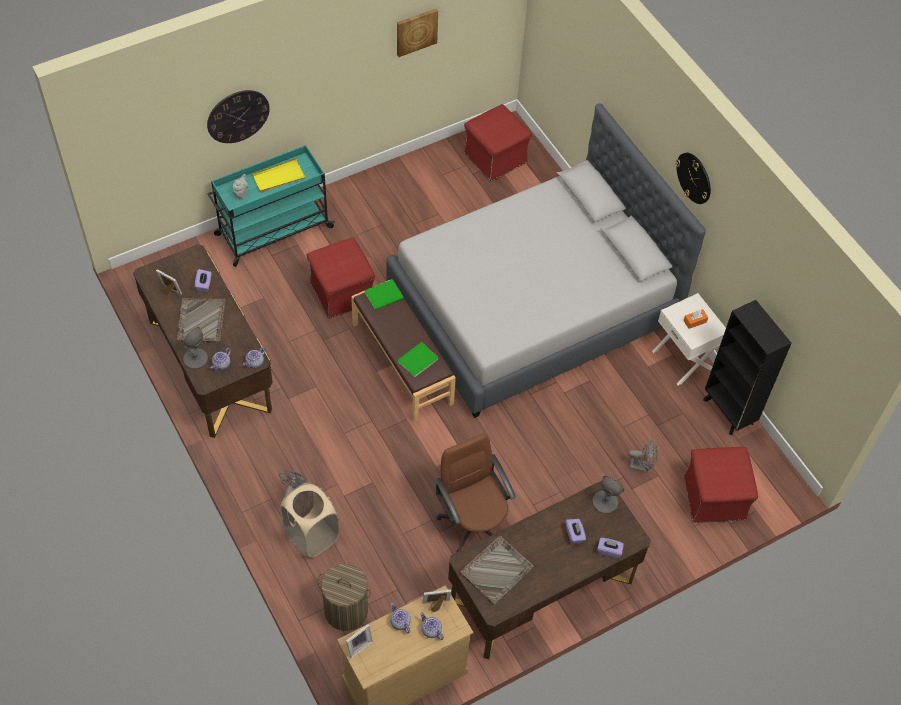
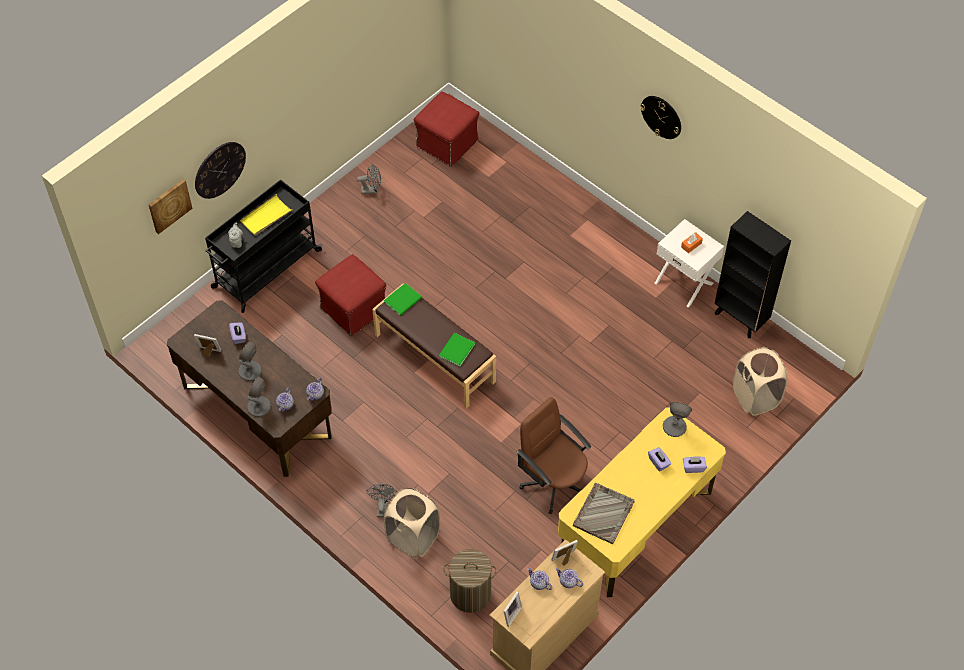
camera: 15 degrees left, 0 degrees up
grey tray [177,298,226,343] -> grey table lamp [238,340,262,381]
turquoise cart [207,145,335,267] -> black cart [205,179,323,313]
grey bed [386,103,706,418] -> none
picture [397,8,438,57] -> picture moved to [149,179,193,234]
brown desk [448,481,650,659] -> yellow desk [558,408,726,597]
grey fan [629,440,658,472] -> grey fan moved to [356,164,381,194]
red ottoman [684,447,758,523] -> beige laundry basket [733,347,788,416]

